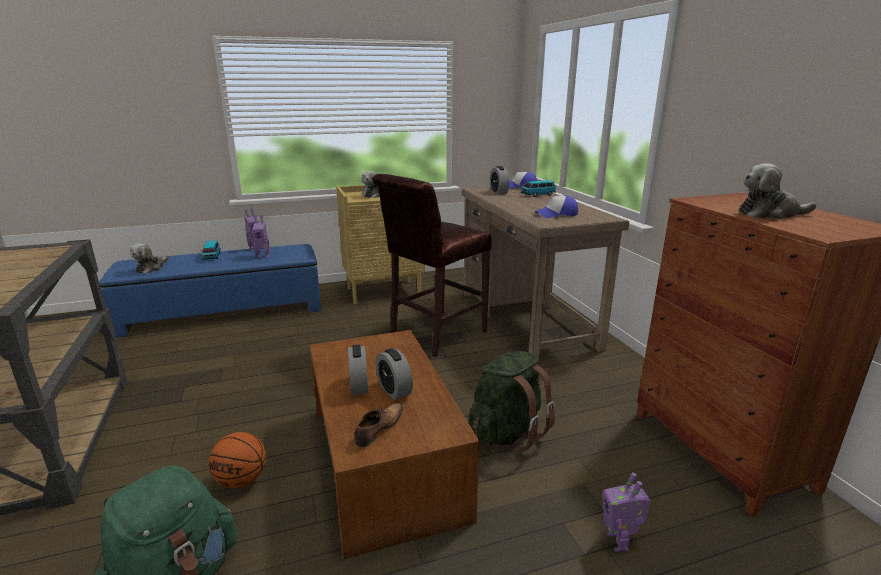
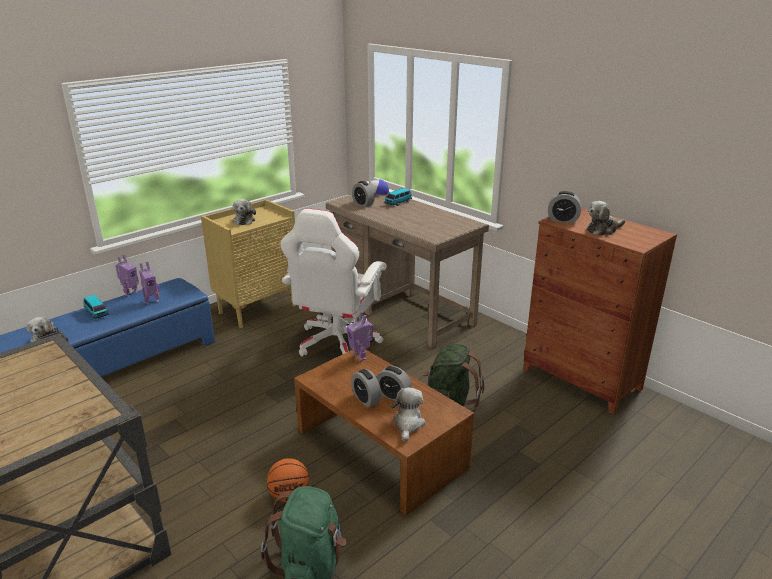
camera: 25 degrees left, 5 degrees up
shoe [355,403,403,447] -> plush toy [391,387,425,442]
brown stool [372,174,492,357] -> white office chair [281,208,387,356]
cap [535,195,578,218] -> none
toy robot [603,472,651,552] -> toy robot moved to [347,312,373,362]
none -> alarm clock [548,191,582,223]

